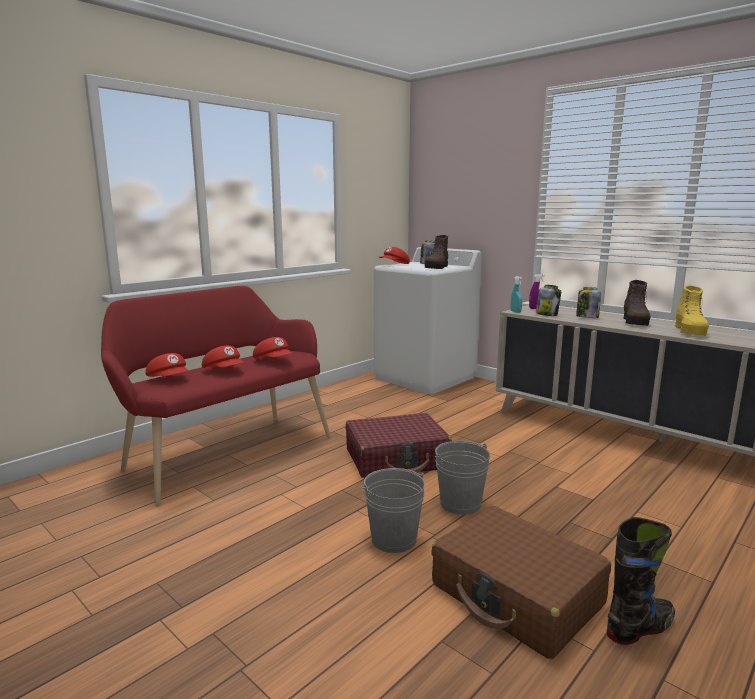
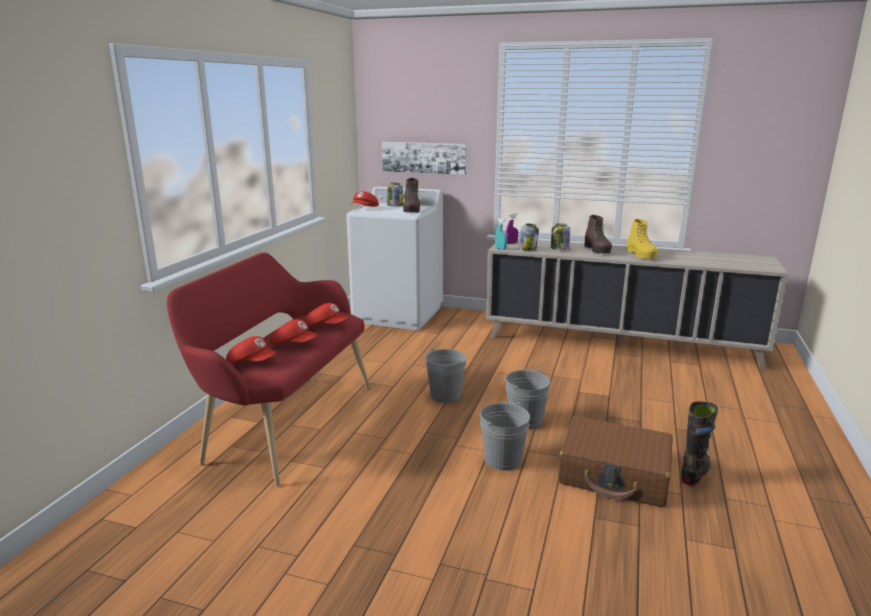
camera: 25 degrees left, 5 degrees up
red suitcase [346,413,452,478] -> grey bucket [425,348,467,403]
none -> picture [382,142,466,175]

